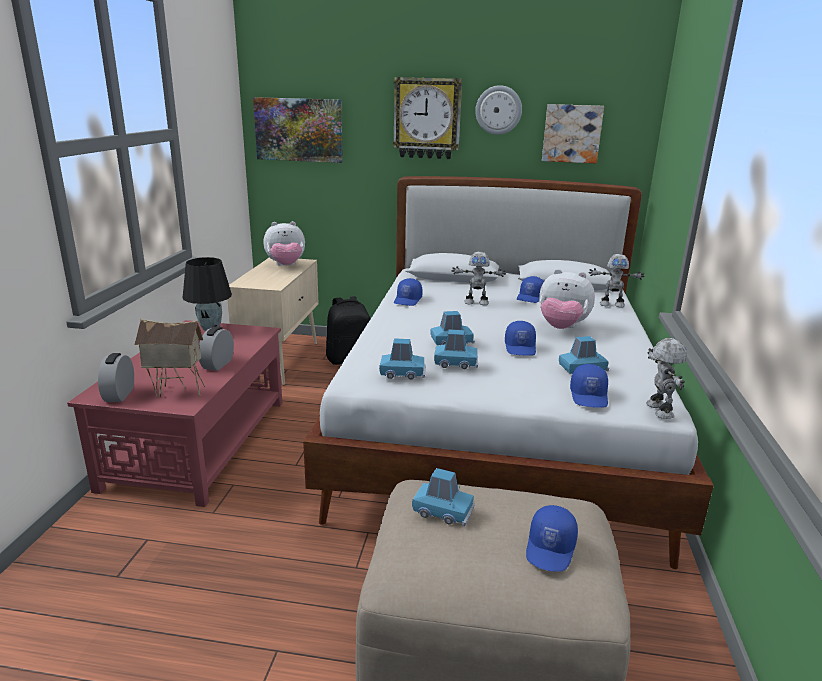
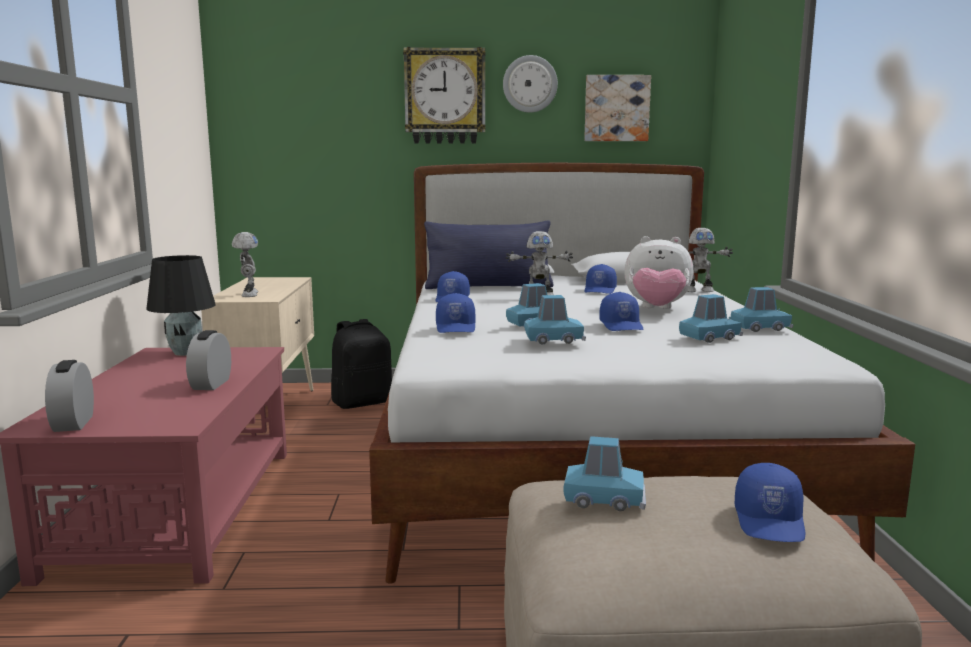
camera: 10 degrees left, 10 degrees down
toy house [134,319,205,398] -> none
picture [253,97,343,163] -> none
plush toy [263,221,305,266] -> none
blue toy car [379,338,425,379] -> blue toy car moved to [731,287,794,332]
blue cap [570,364,608,408] -> blue cap moved to [436,293,475,333]
toy robot [646,338,687,419] -> toy robot moved to [232,232,258,297]
none -> blue pillow [424,221,554,289]

